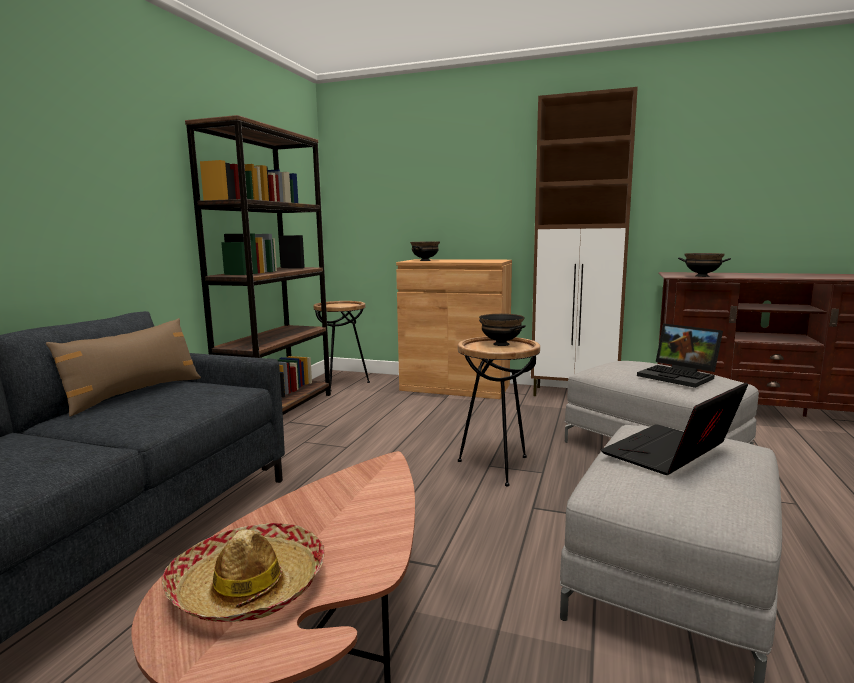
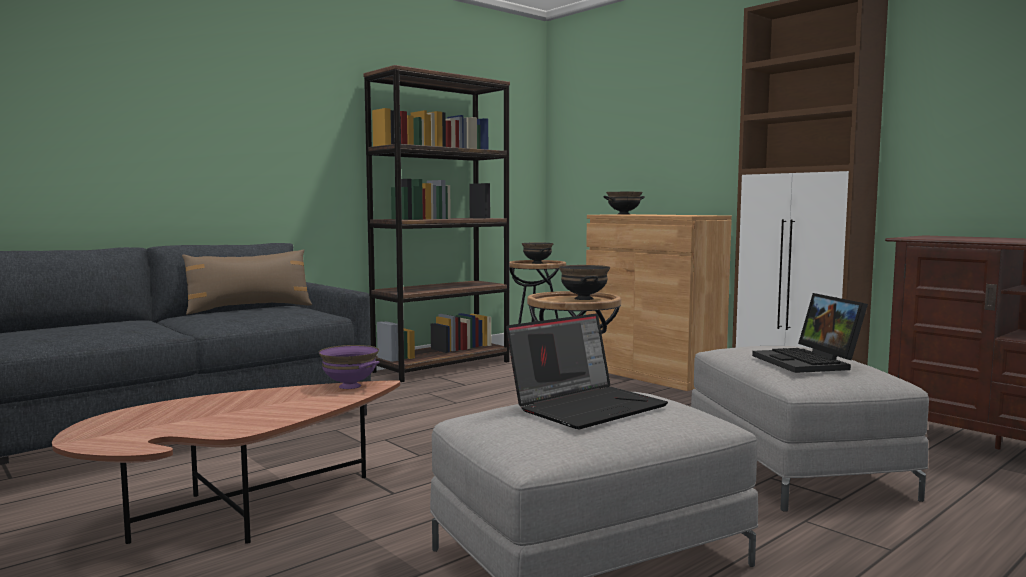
camera: 30 degrees right, 5 degrees down
hat [162,523,325,622] -> none
laptop [601,382,748,475] -> laptop turned 150 degrees clockwise [506,313,668,429]
black bowl [678,253,731,277] -> black bowl moved to [522,243,554,264]
none -> purple bowl [319,345,379,389]

